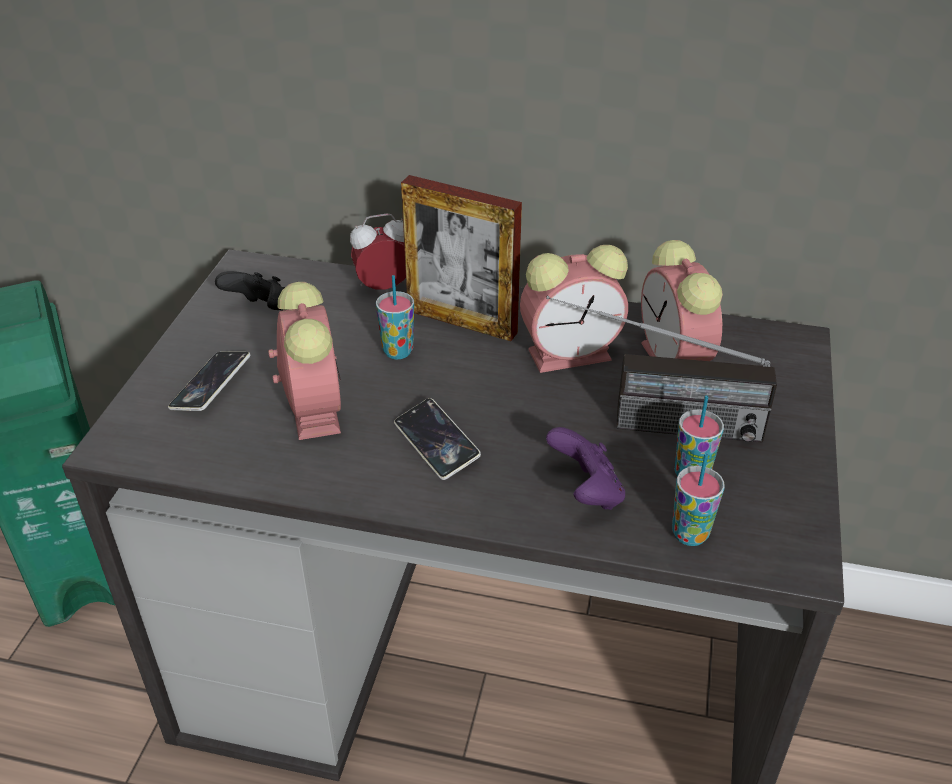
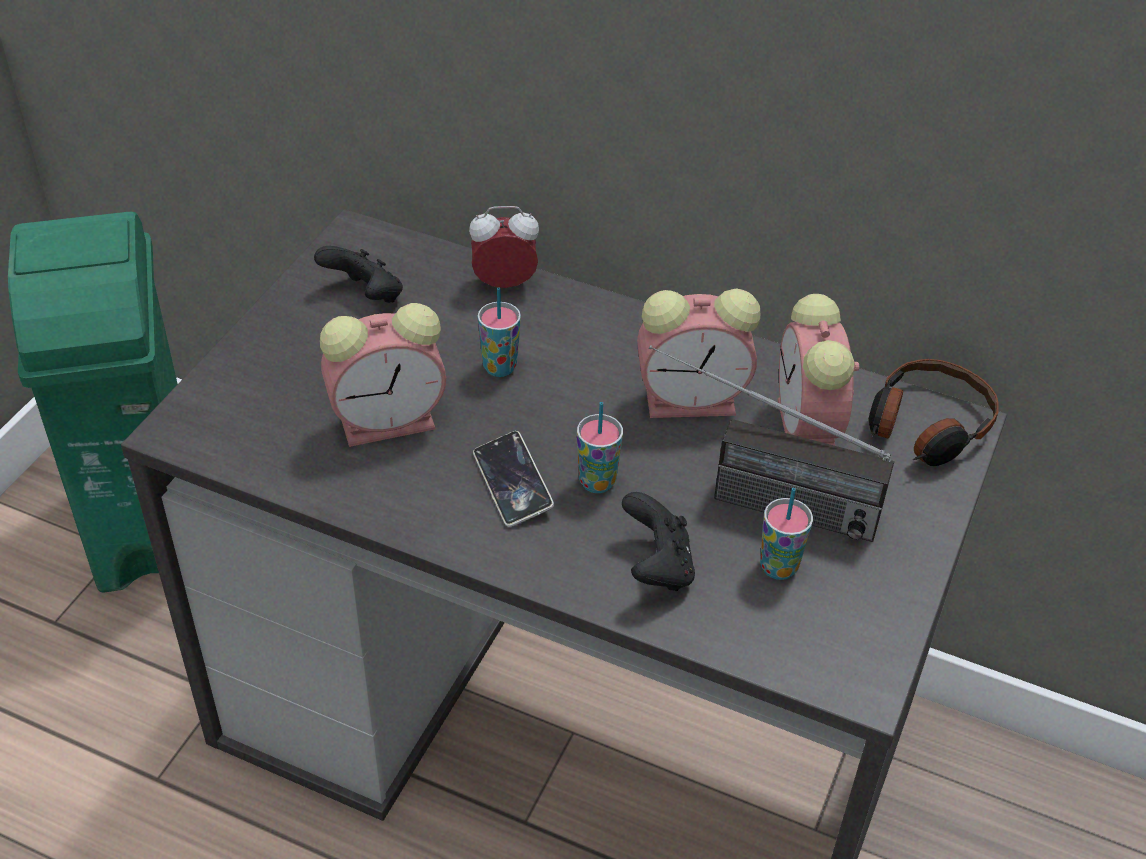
camera: 10 degrees right, 5 degrees up
phone [168,352,250,411] -> none
alarm clock [268,282,341,440] -> alarm clock turned 75 degrees clockwise [320,303,446,447]
picture frame [401,175,522,342] -> none
purple game controller [546,427,625,510] -> black game controller [622,492,695,591]
cup [672,453,725,546] -> cup moved to [577,402,623,493]
none -> headphones [869,359,999,466]

